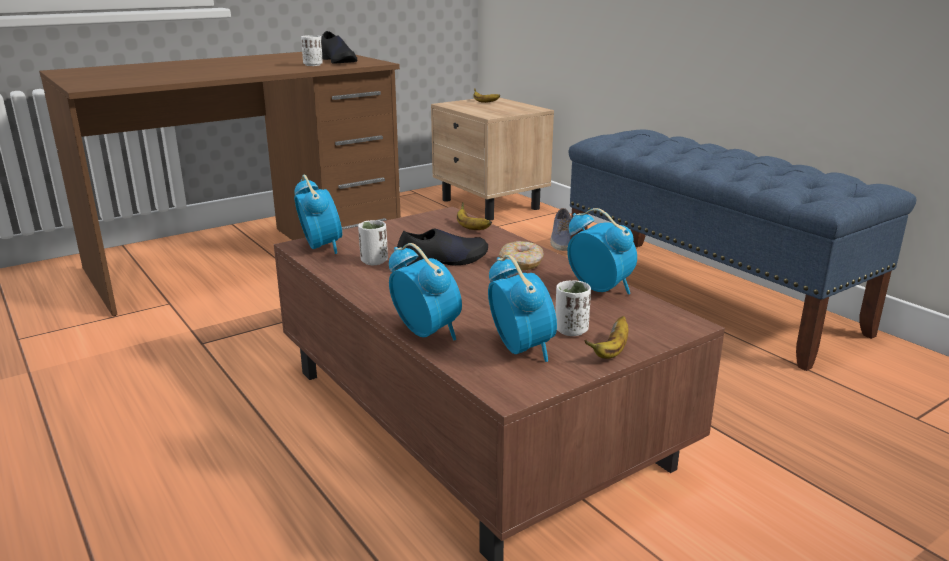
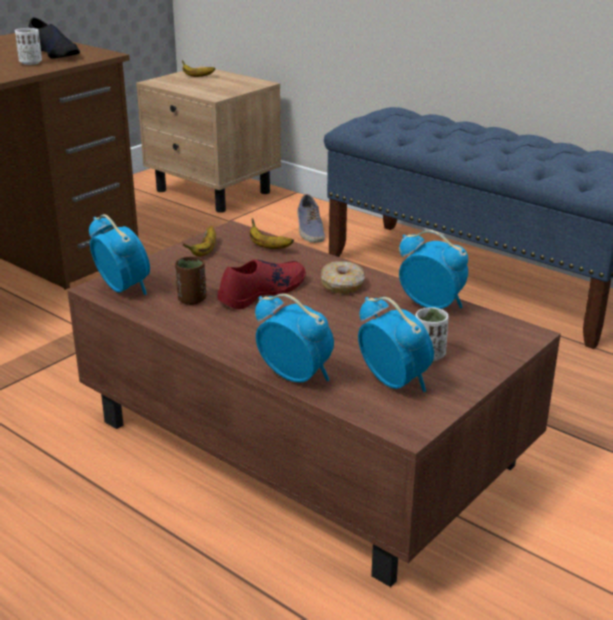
camera: 15 degrees left, 5 degrees up
white cup [358,220,388,265] -> brown cup [175,256,206,305]
black shoe [397,228,488,266] -> red shoe [218,259,306,309]
banana [584,316,628,359] -> banana moved to [183,226,216,256]

